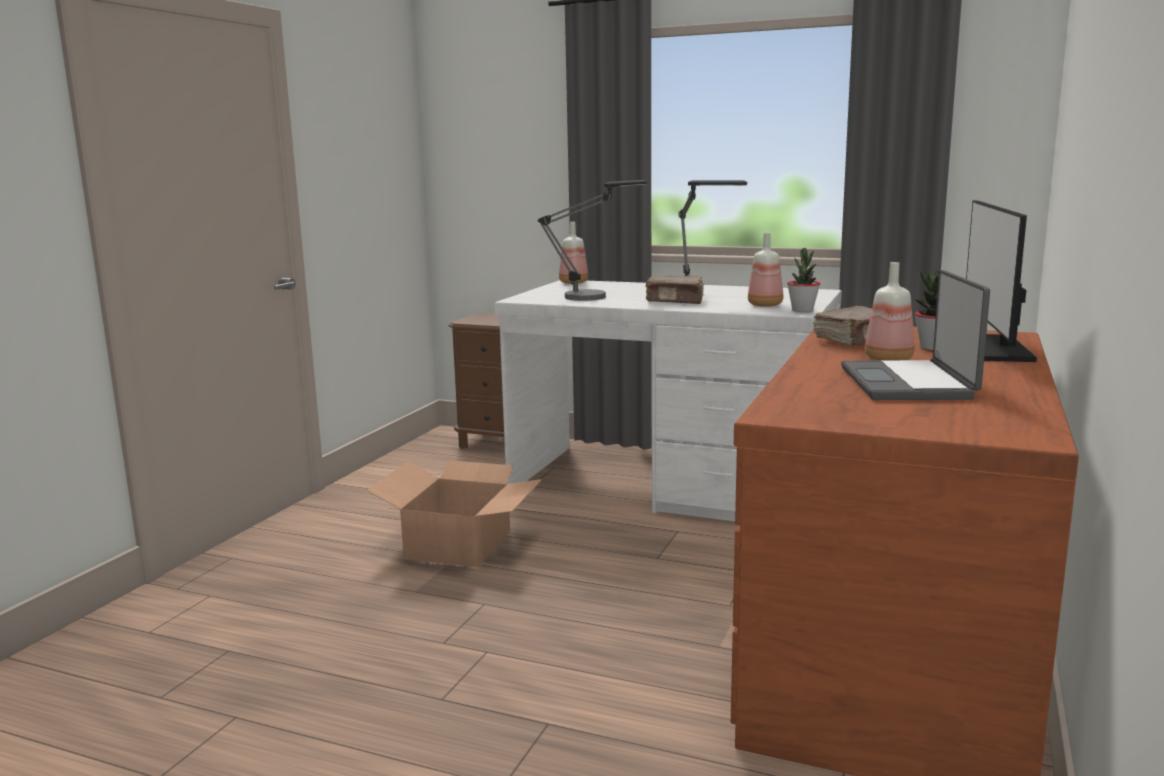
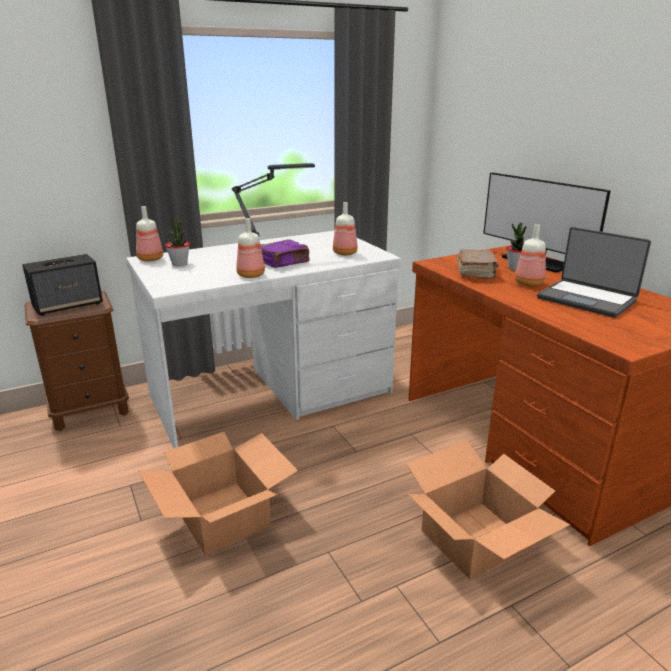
camera: 50 degrees left, 10 degrees up
table lamp [538,180,647,301] -> none
brown book [646,275,704,304] -> purple book [261,239,310,268]
potted plant [787,248,820,312] -> potted plant moved to [165,219,190,266]
none -> speaker [22,254,103,316]
none -> bottle [236,218,265,278]
none -> cardboard box [406,441,570,579]

